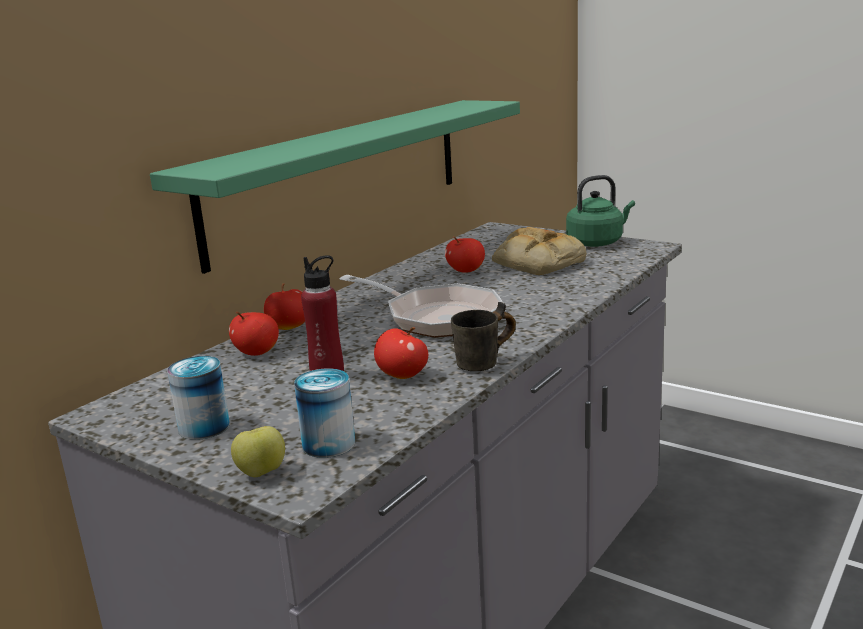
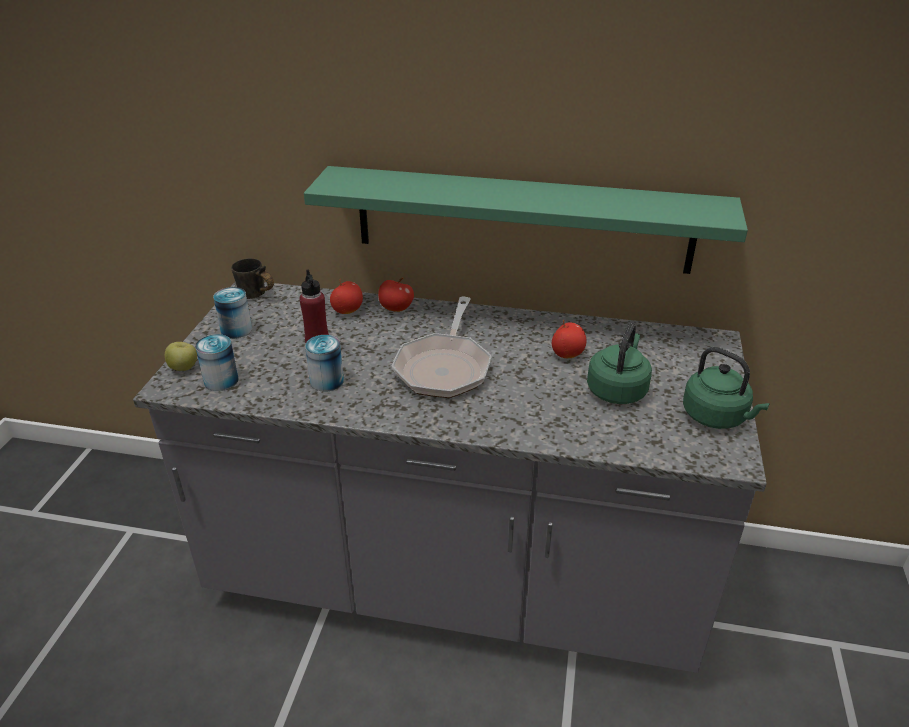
camera: 65 degrees right, 15 degrees up
apple [374,327,428,379] -> can [305,335,344,392]
grey mug [451,302,516,371] -> grey mug moved to [231,258,274,299]
bread [492,227,586,275] -> green kettle [587,323,652,404]

